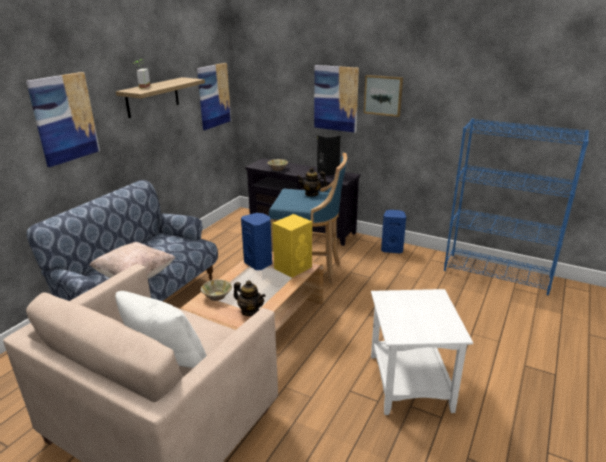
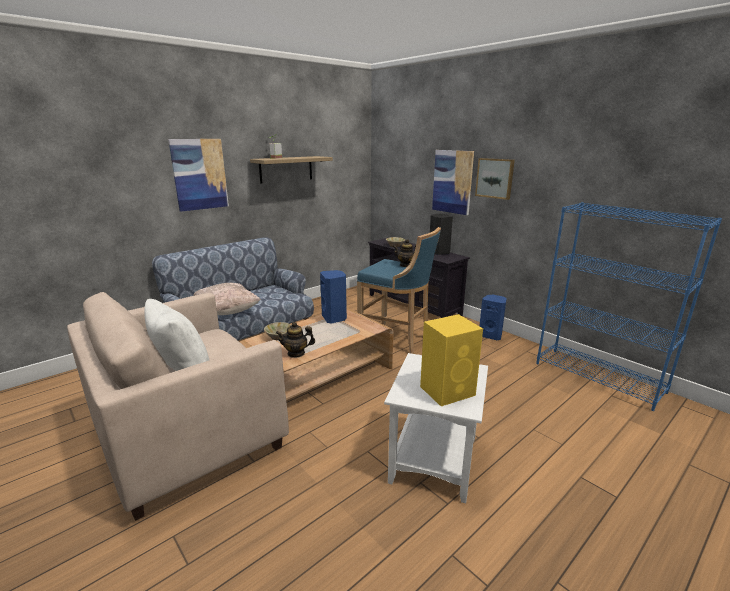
camera: 20 degrees right, 5 degrees down
picture [197,63,231,130] -> none
teapot [234,280,266,316] -> teapot turned 120 degrees clockwise [276,322,315,358]
yellow speaker [272,214,312,278] -> yellow speaker moved to [420,314,483,406]

